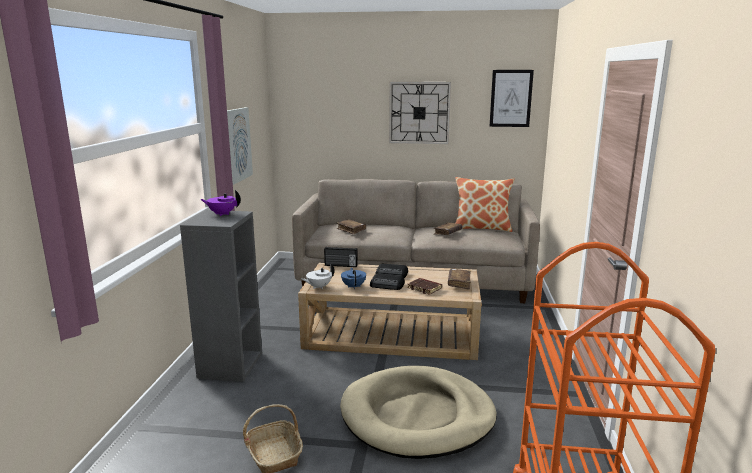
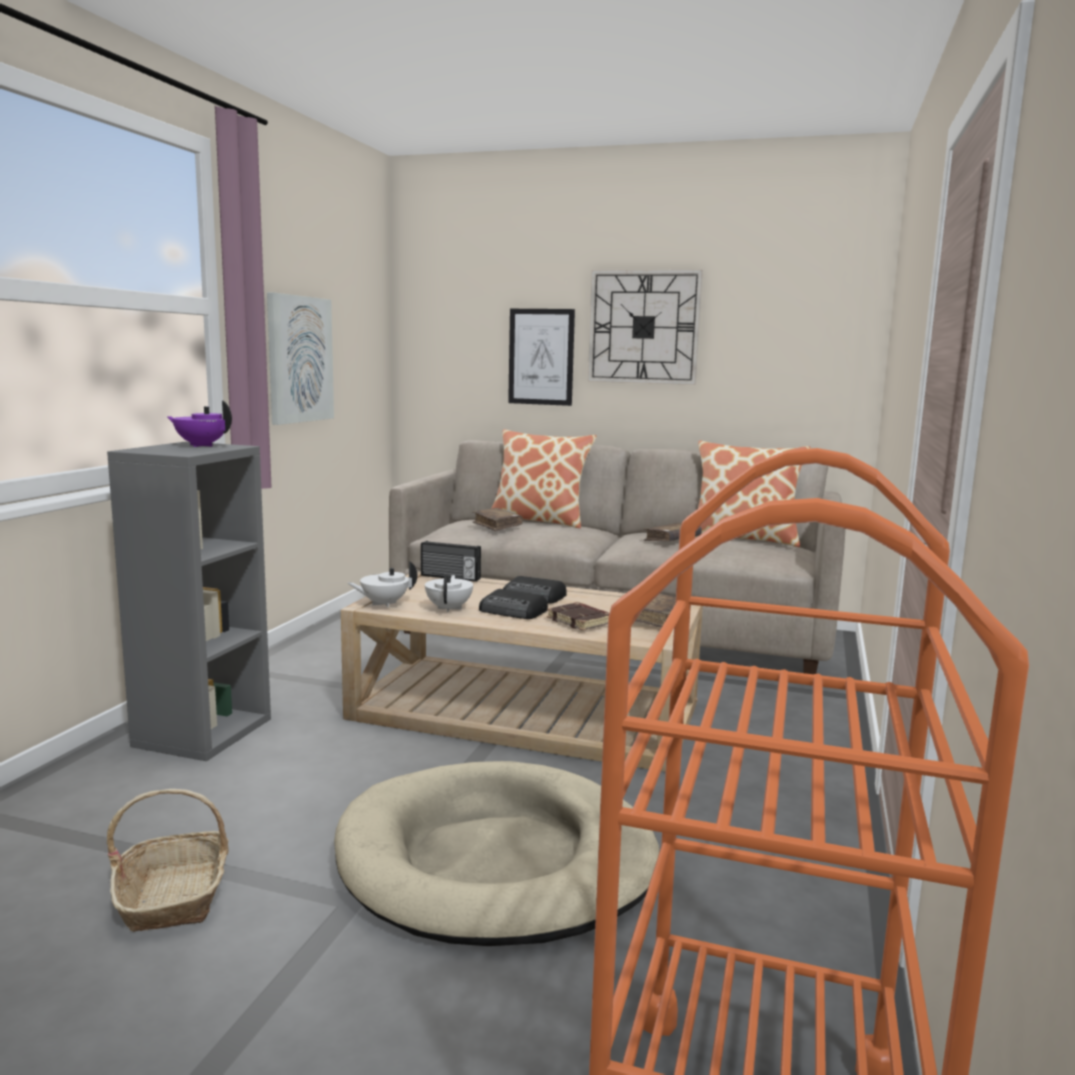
camera: 10 degrees right, 5 degrees down
blue teapot [341,268,366,289] -> white teapot [425,574,473,612]
picture [490,70,534,127] -> picture moved to [508,309,575,406]
none -> pillow [491,429,597,528]

